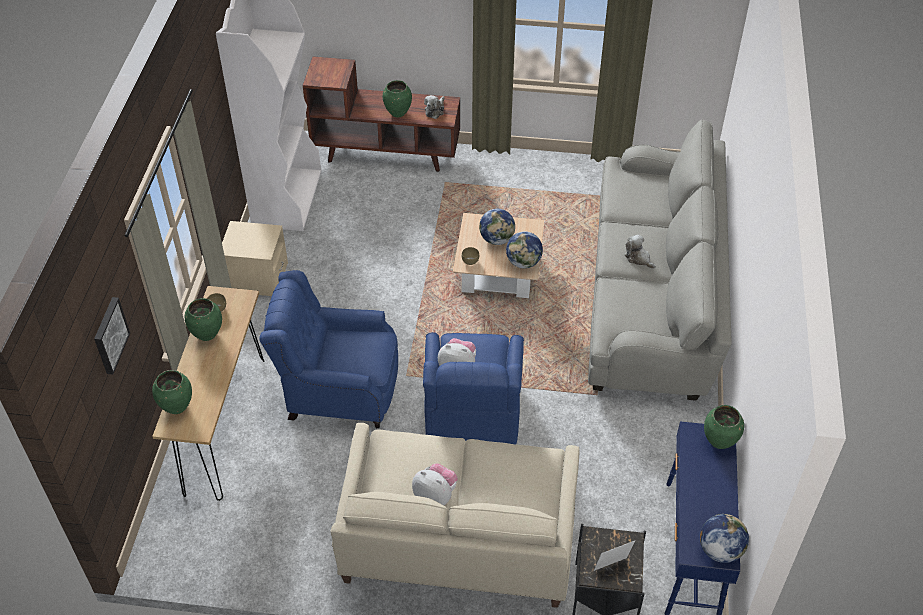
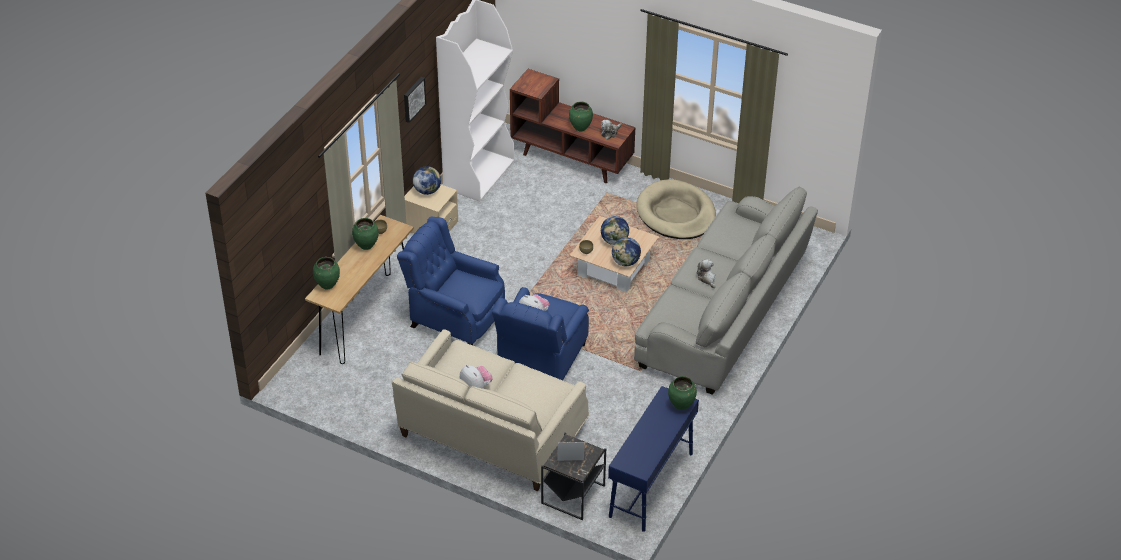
camera: 20 degrees right, 5 degrees down
picture [94,297,130,374] -> picture moved to [404,77,426,123]
globe [700,514,749,563] -> globe moved to [413,166,441,195]
none -> beige dog bed [637,179,716,239]

